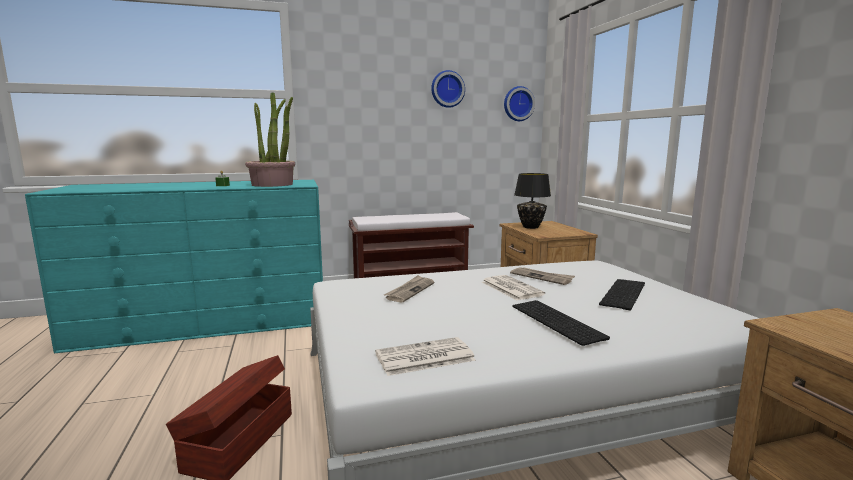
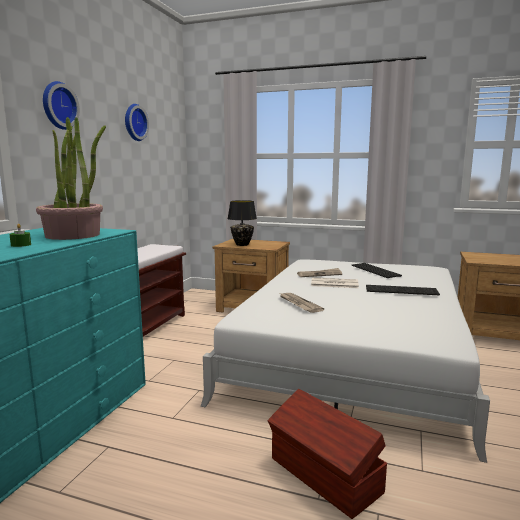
camera: 55 degrees left, 0 degrees up
newspaper [375,337,476,376] -> none
wall clock [504,86,535,121] -> wall clock moved to [43,81,80,130]

